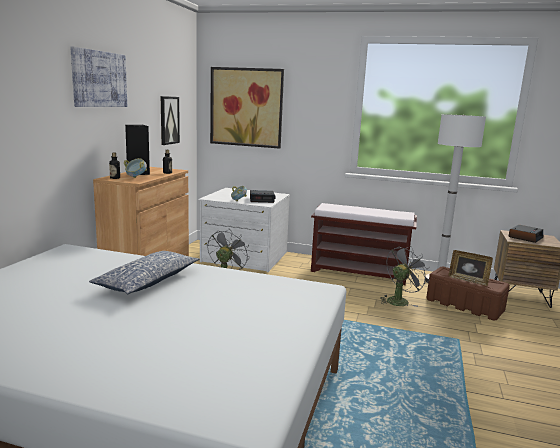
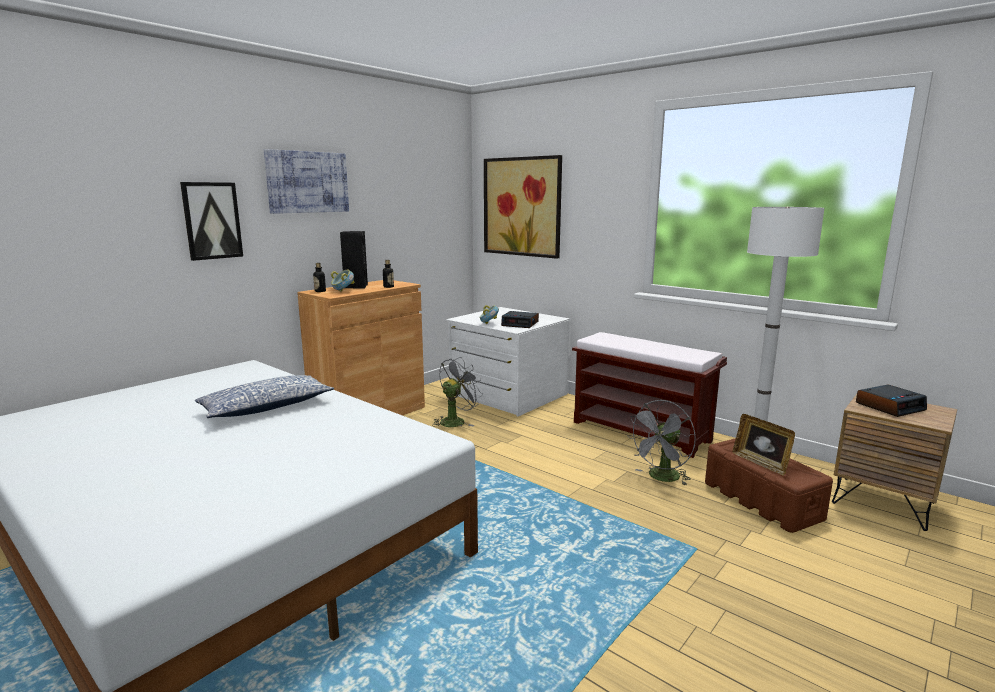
camera: 25 degrees right, 0 degrees up
picture [161,96,180,145] -> picture moved to [180,182,243,261]
grey fan [380,246,429,307] -> grey fan turned 150 degrees clockwise [627,400,696,486]

